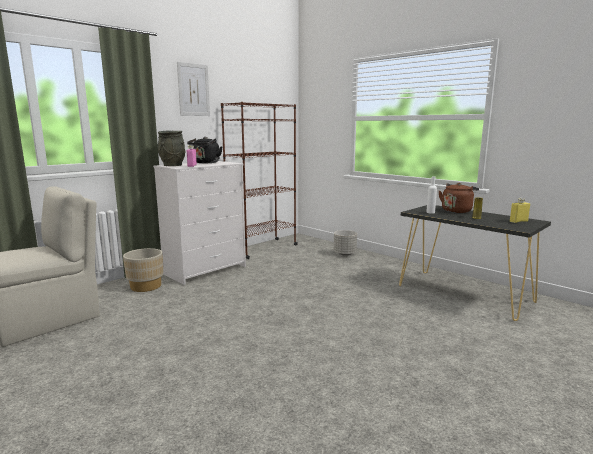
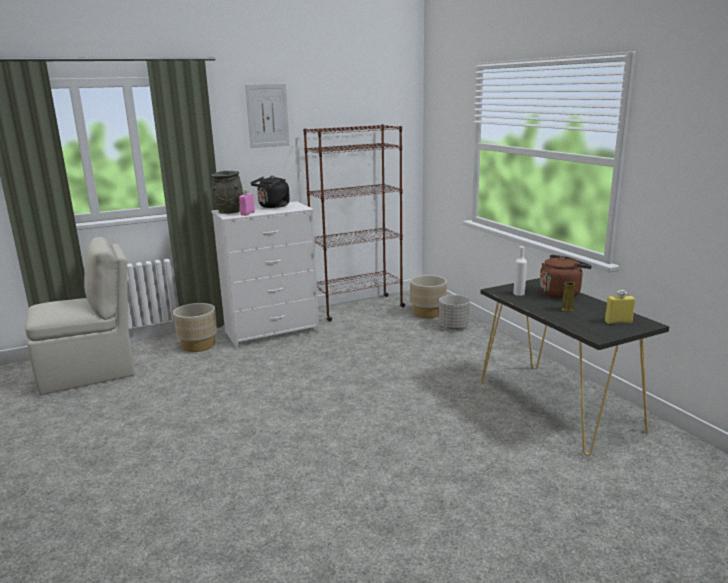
camera: 20 degrees right, 5 degrees up
none -> beige planter [410,275,447,318]

